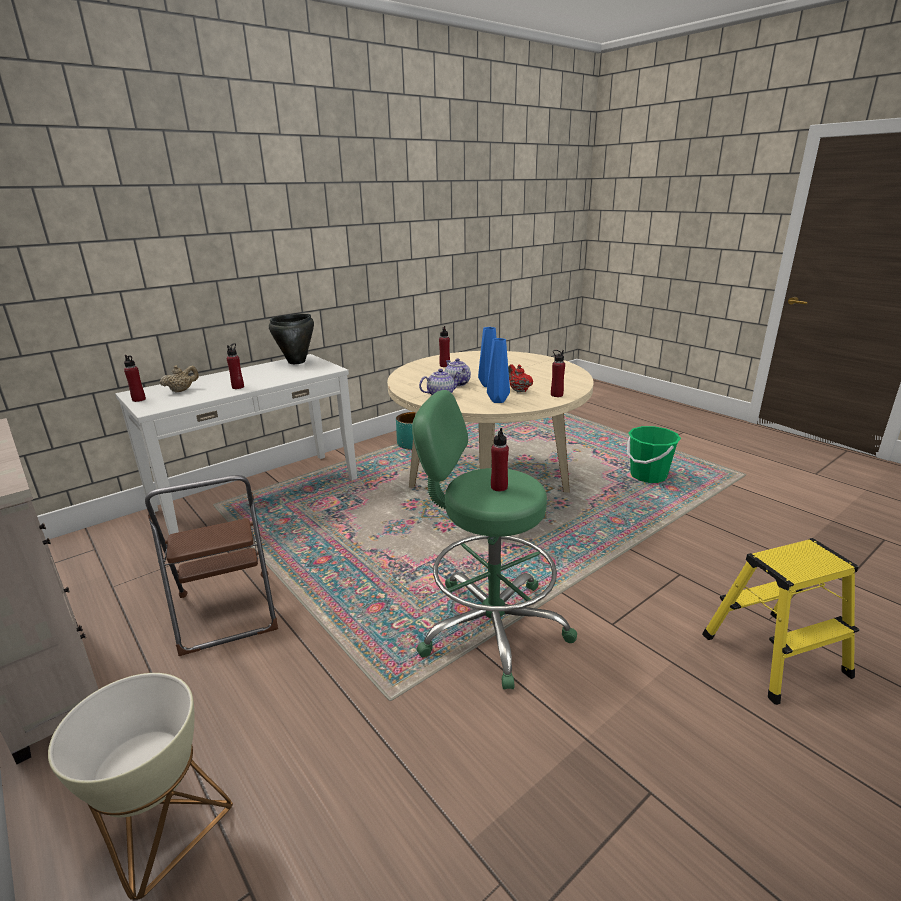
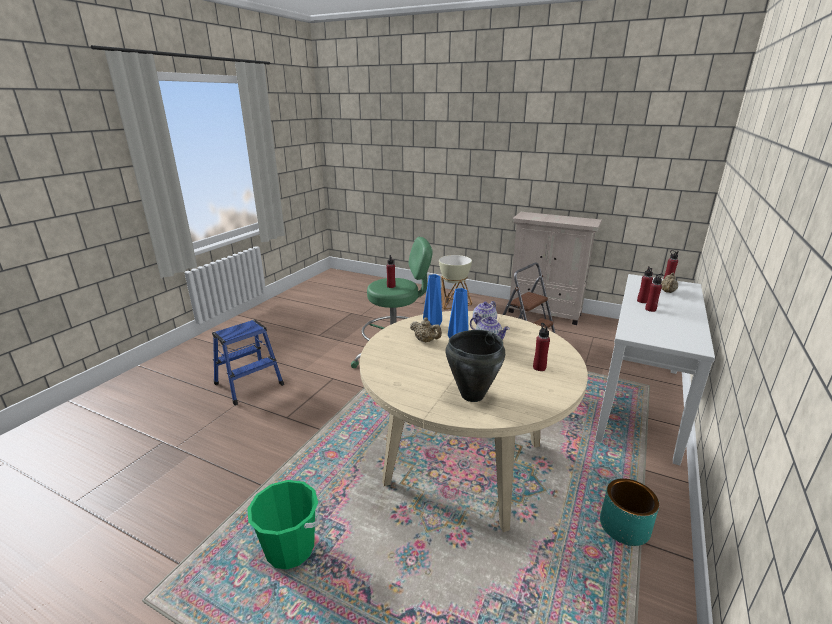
camera: 155 degrees right, 0 degrees up
black cooking pot [269,314,314,364] -> black cooking pot moved to [446,330,505,402]
red teapot [508,364,533,392] -> beige teapot [410,317,442,342]
red bottle [551,350,565,397] -> red bottle moved to [645,274,663,312]
yellow step ladder [702,538,860,705] -> blue step ladder [212,319,284,406]

